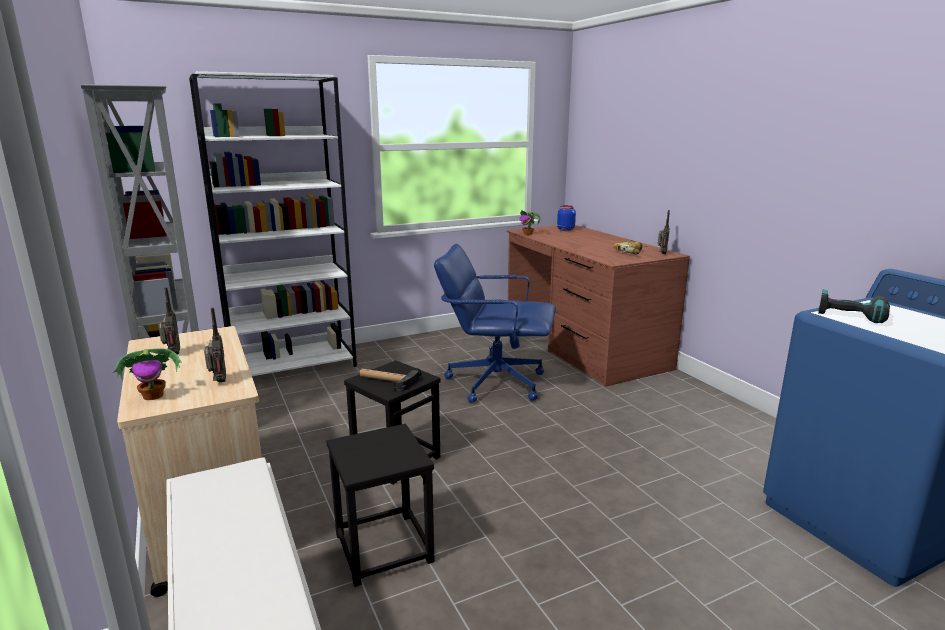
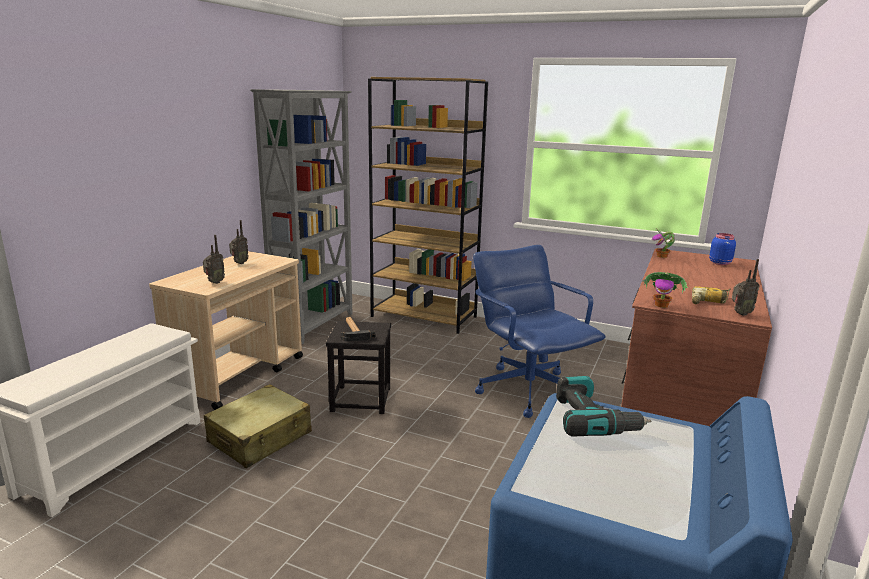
camera: 50 degrees right, 0 degrees up
potted plant [112,348,182,400] -> potted plant moved to [643,272,688,308]
white bookcase [189,71,357,376] -> brown bookcase [368,77,488,334]
black stool [326,424,435,587] -> beige suitcase [204,384,312,468]

